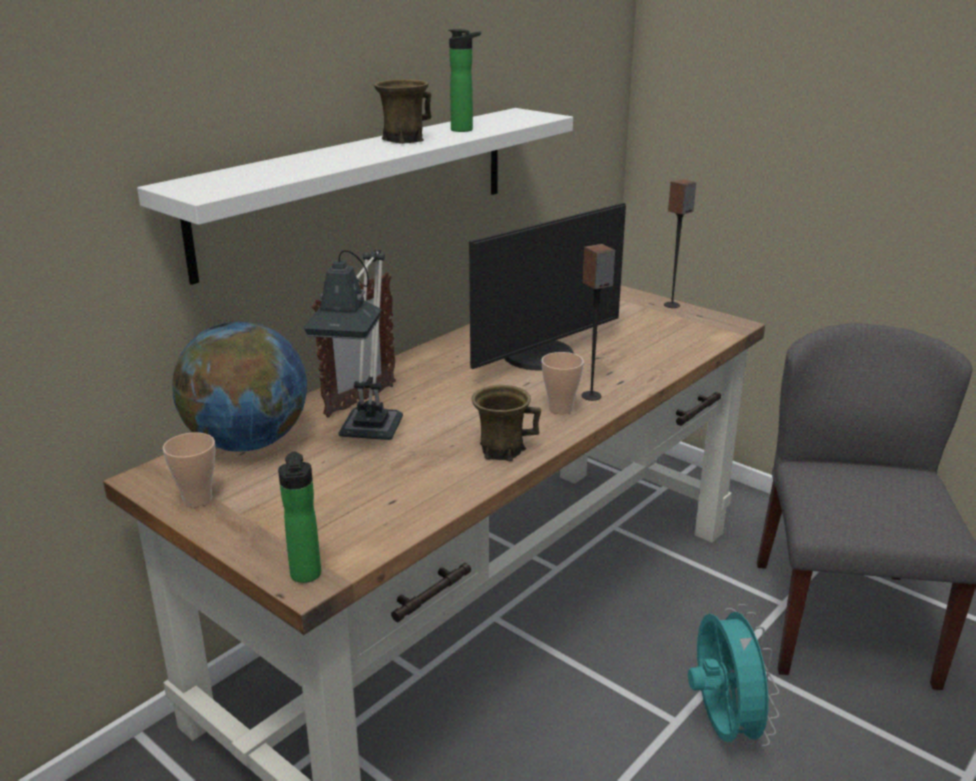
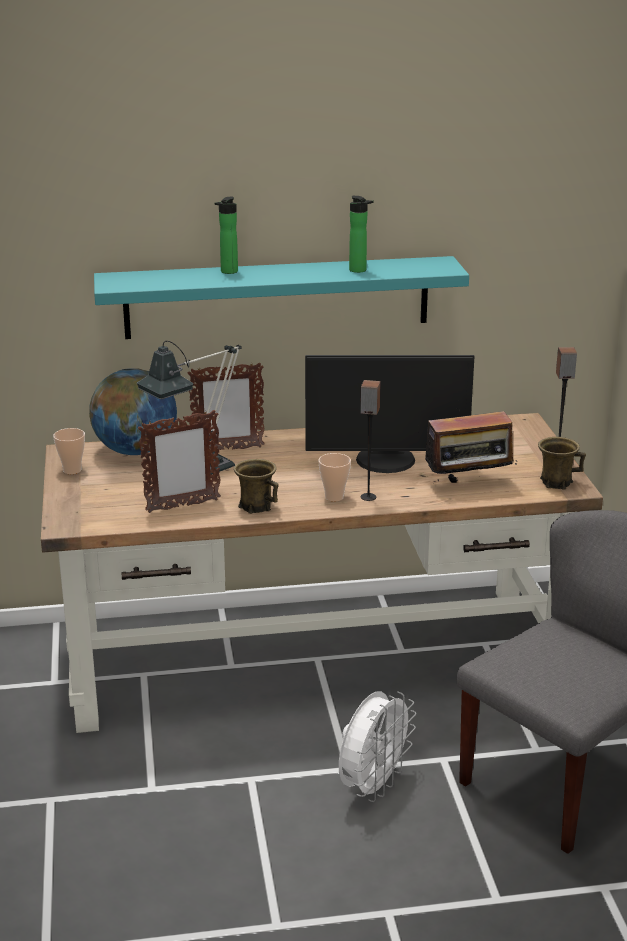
camera: 40 degrees right, 0 degrees up
white shelf [137,108,573,285] -> turquoise shelf [94,256,469,339]
bottle [278,452,321,583] -> bottle moved to [215,196,238,274]
brown mug [374,79,431,144] -> brown mug moved to [538,437,586,490]
turquoise fan [688,604,779,747] -> white fan [339,691,416,802]
none -> picture frame [138,410,221,513]
none -> radio [425,408,517,486]

